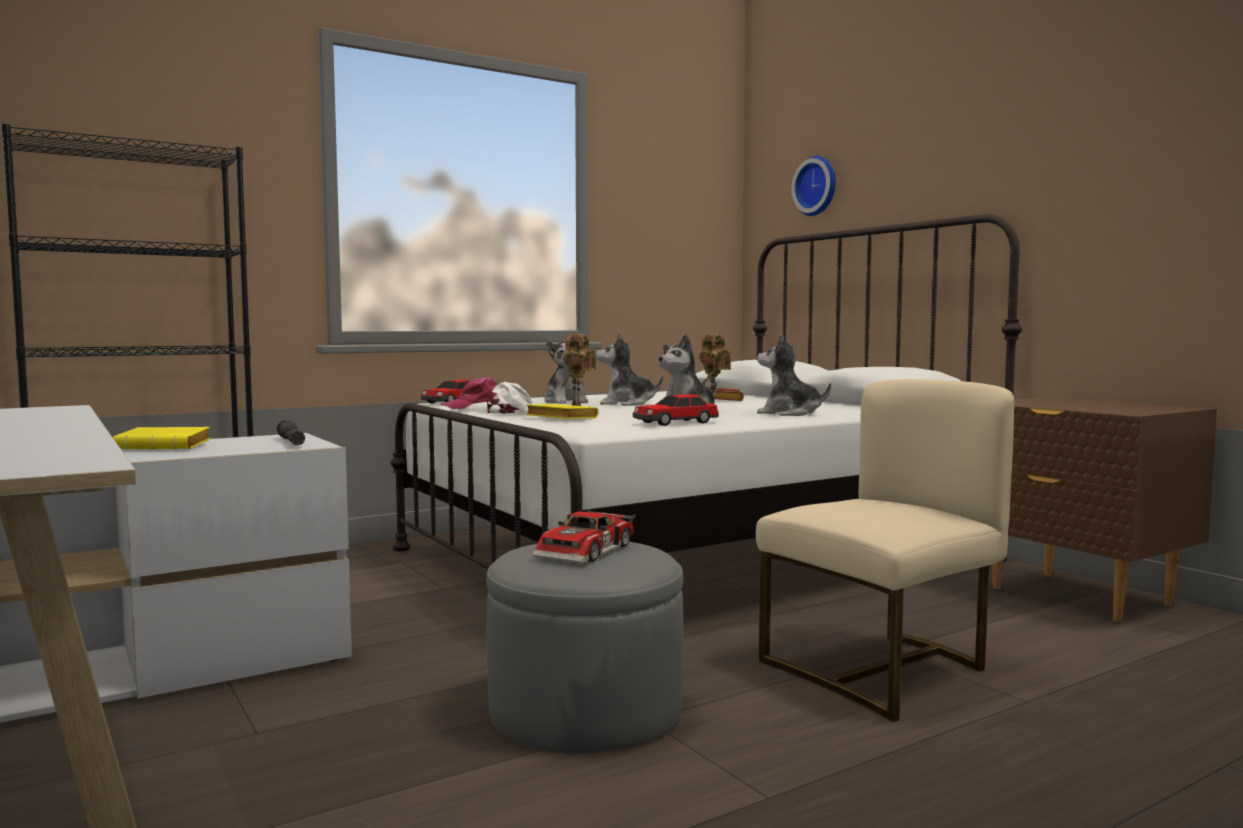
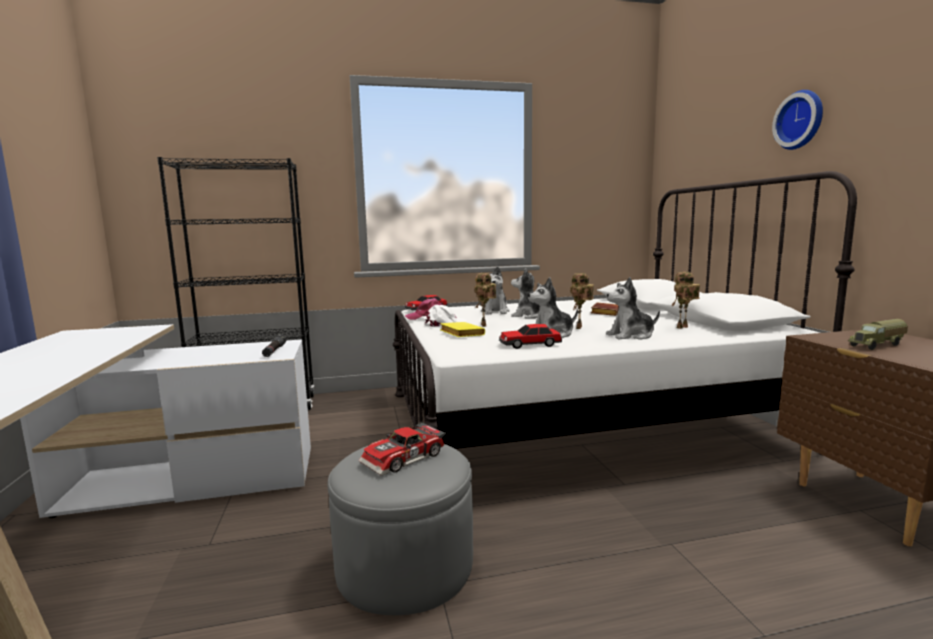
camera: 20 degrees right, 5 degrees up
yellow book [113,427,211,450] -> none
beige chair [756,379,1014,722] -> none
plush toy [757,334,831,416] -> plush toy turned 60 degrees counterclockwise [606,277,660,340]
wall clock [791,156,836,216] -> wall clock moved to [772,90,823,150]
none -> toy robot [672,272,700,329]
none -> toy truck [848,319,908,350]

